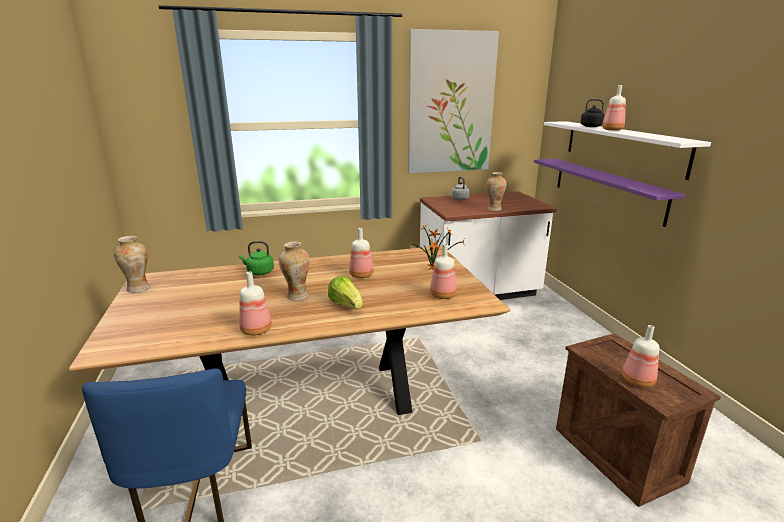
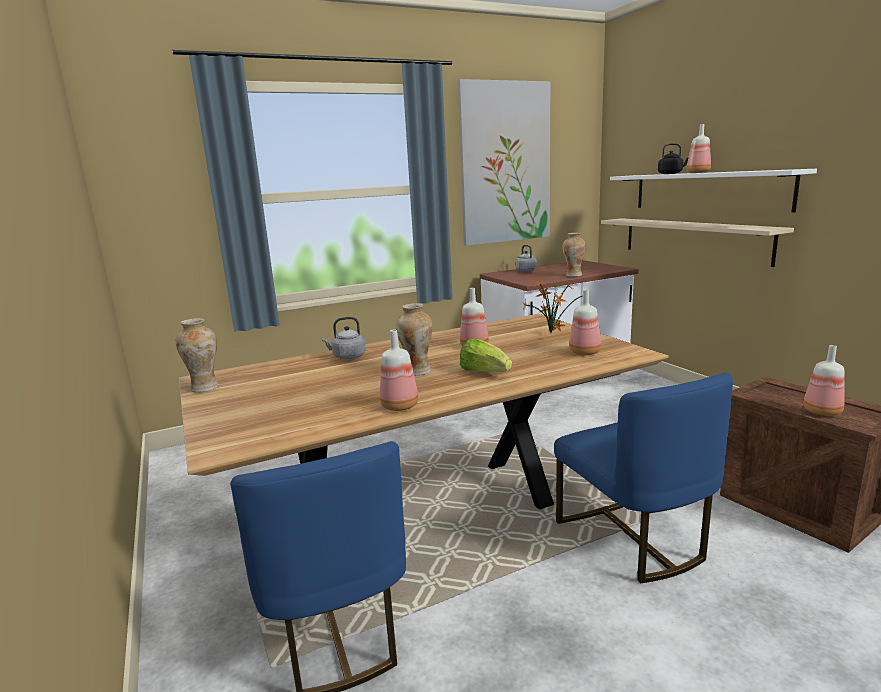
camera: 10 degrees left, 5 degrees down
green kettle [239,241,274,275] -> grey kettle [321,317,366,359]
purple shelf [534,159,685,227] -> beige shelf [601,218,794,267]
none -> blue chair [554,372,733,583]

